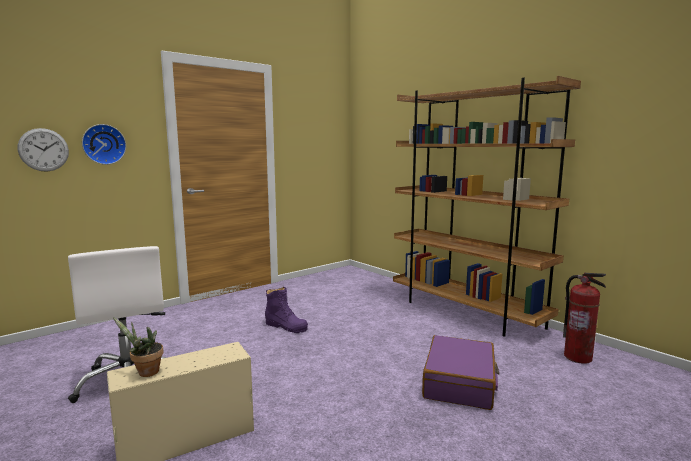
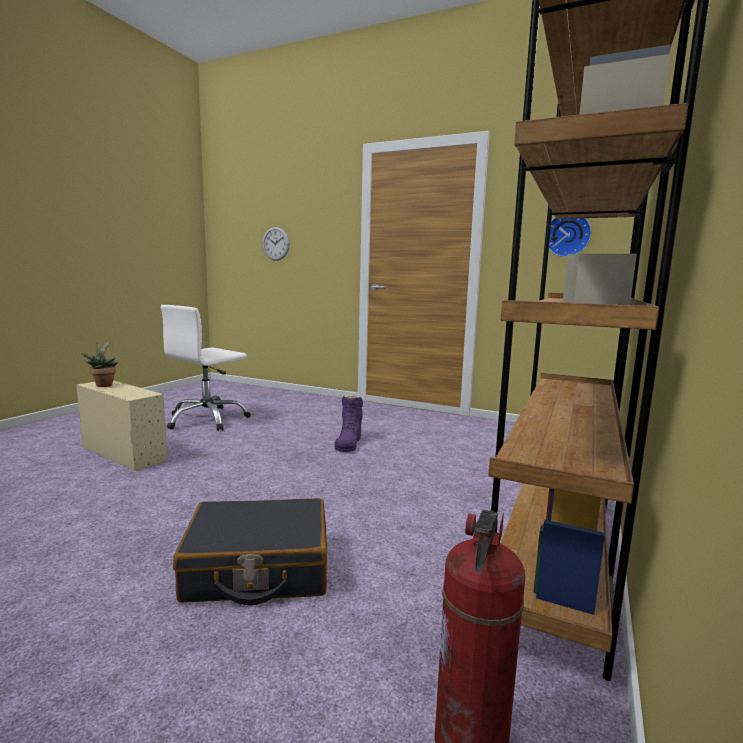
camera: 65 degrees right, 0 degrees up
wall clock [82,124,126,165] -> wall clock moved to [545,217,592,257]
purple suitcase [422,335,499,410] -> black suitcase [173,498,327,605]

